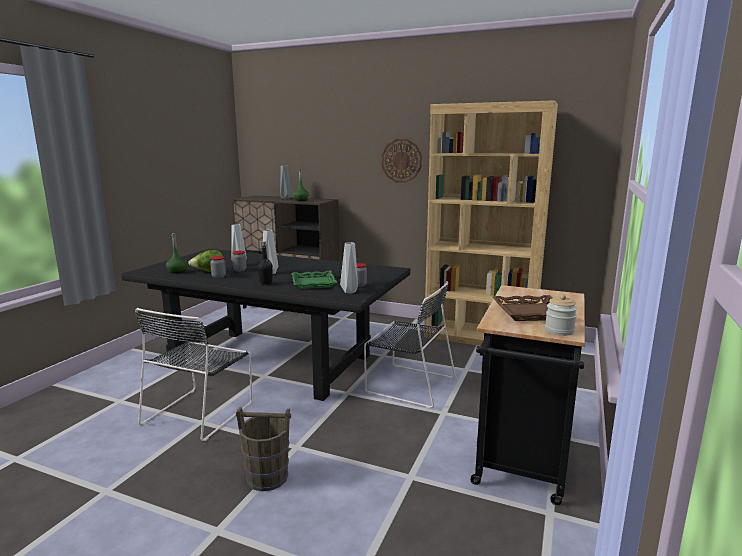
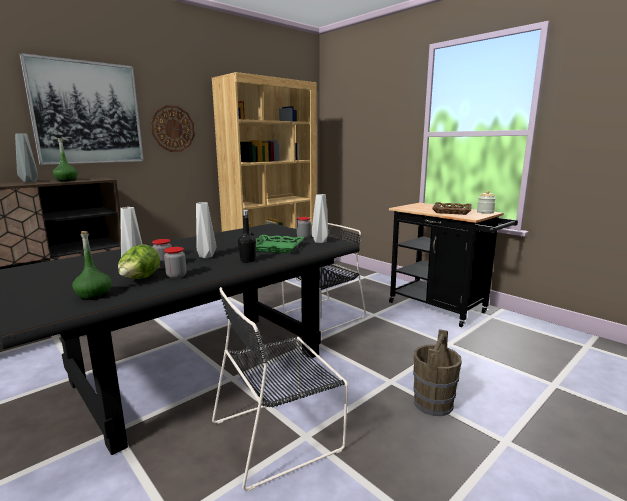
camera: 65 degrees left, 0 degrees up
black chair [135,308,252,441] -> black chair turned 105 degrees clockwise [212,287,348,491]
none -> picture [19,53,144,165]

